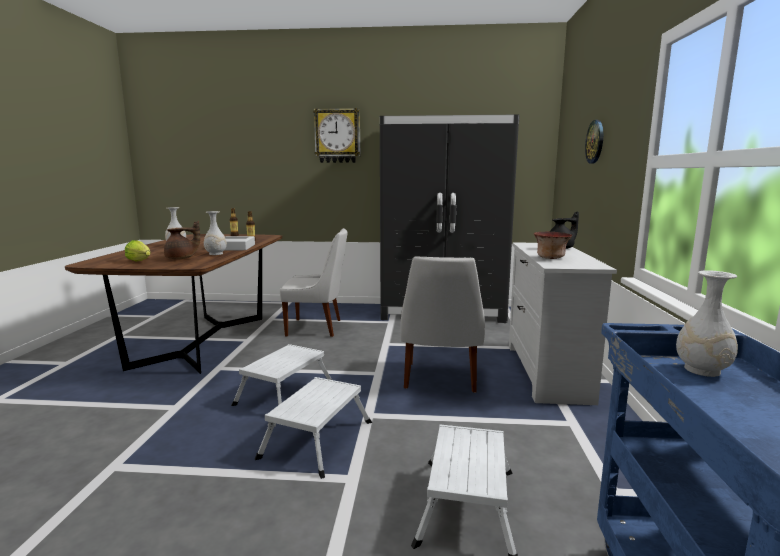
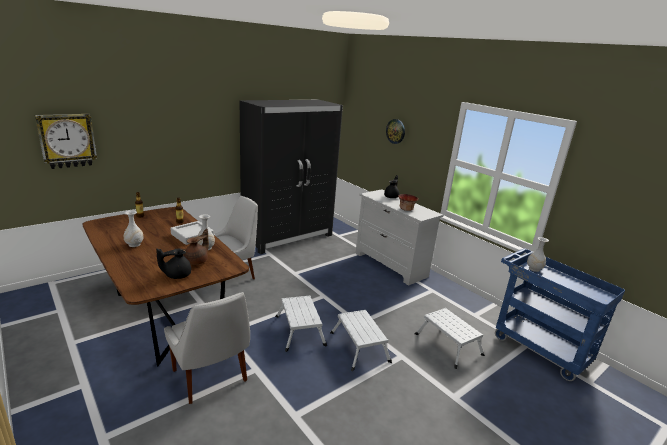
camera: 45 degrees left, 10 degrees up
lettuce [125,240,151,261] -> black teapot [156,248,191,279]
wall clock [313,108,360,163] -> wall clock moved to [35,114,97,169]
white chair [400,256,485,393] -> white chair moved to [164,292,250,404]

